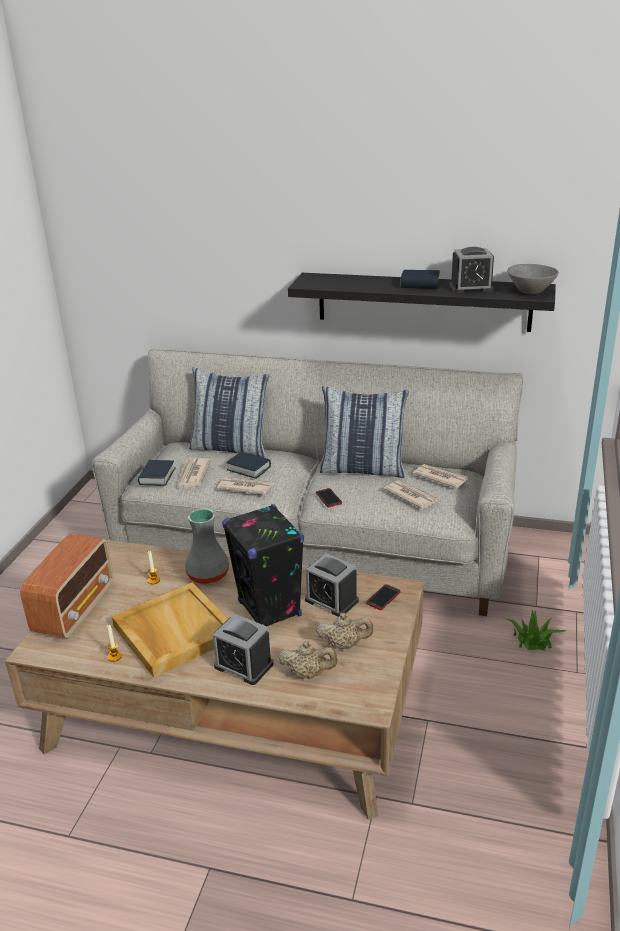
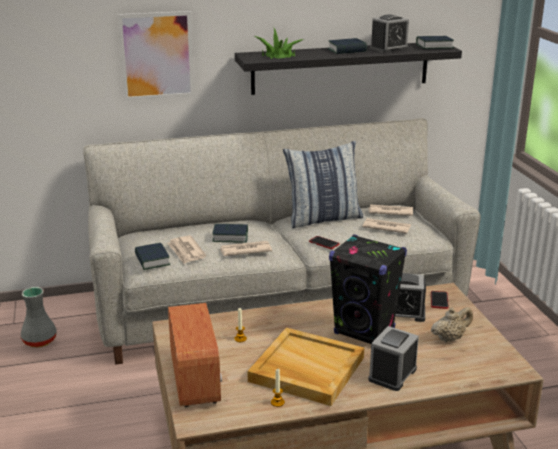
camera: 30 degrees left, 5 degrees down
grey vase [185,508,229,584] -> grey vase moved to [21,287,57,348]
pillow [189,367,269,458] -> none
alarm clock [213,614,273,685] -> alarm clock turned 120 degrees clockwise [368,326,419,391]
beige teapot [278,641,338,679] -> none
potted plant [504,610,566,651] -> potted plant moved to [254,28,305,59]
grey bowl [507,264,559,294] -> book [416,36,454,49]
none -> picture [117,11,195,101]

